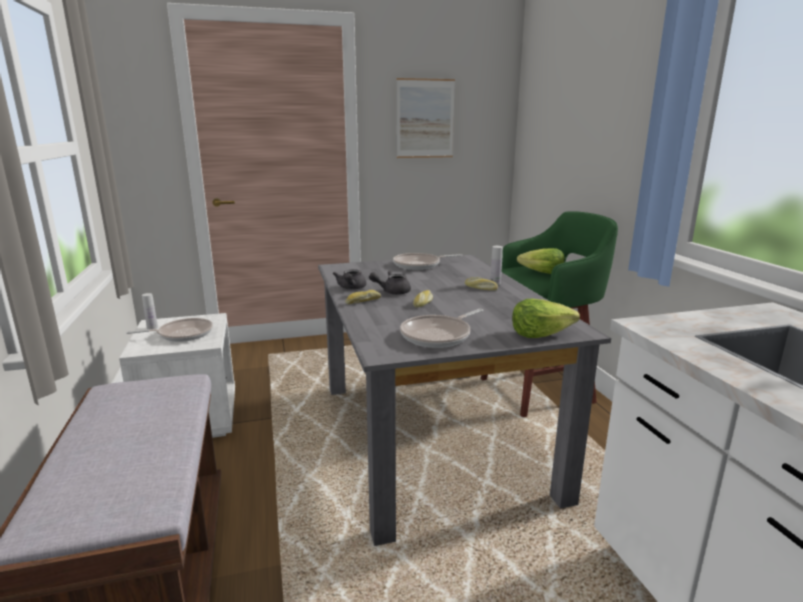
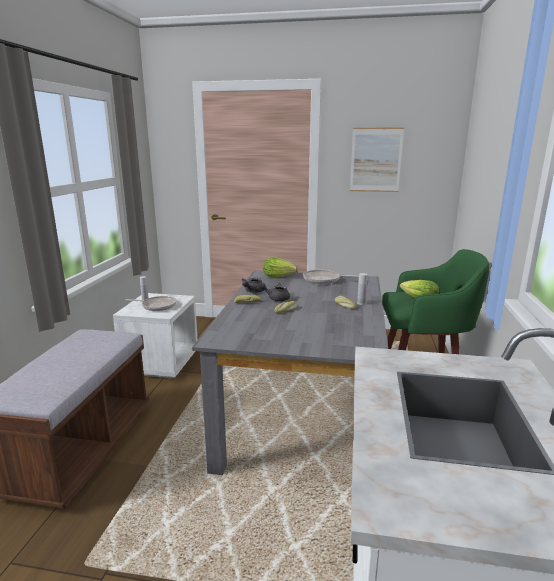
camera: 25 degrees right, 0 degrees up
frying pan [400,309,484,348] -> none
lettuce [512,299,580,338] -> lettuce moved to [263,257,298,277]

